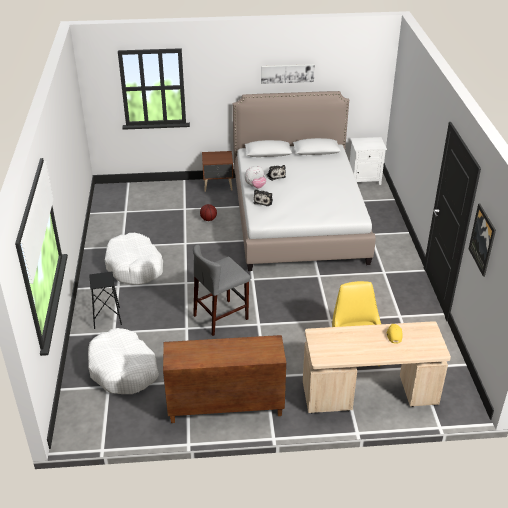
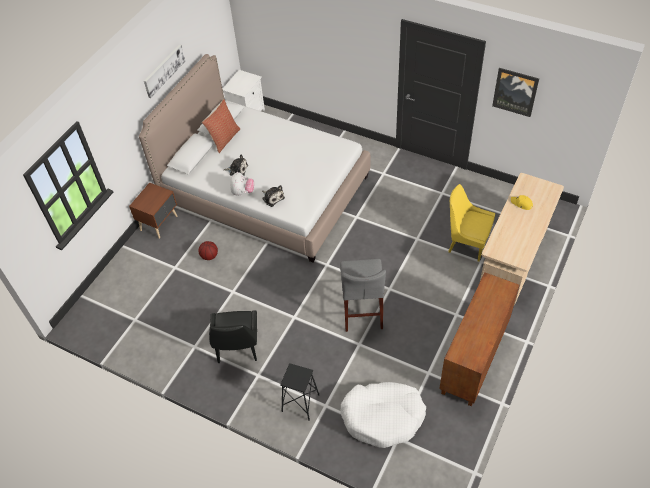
camera: 55 degrees left, 15 degrees up
white dog bed [105,233,163,285] -> black chair [209,310,257,363]
none -> pillow [202,99,240,153]

